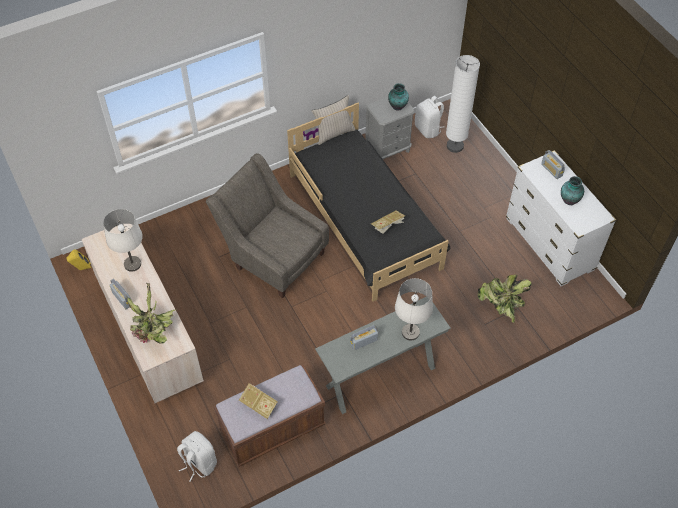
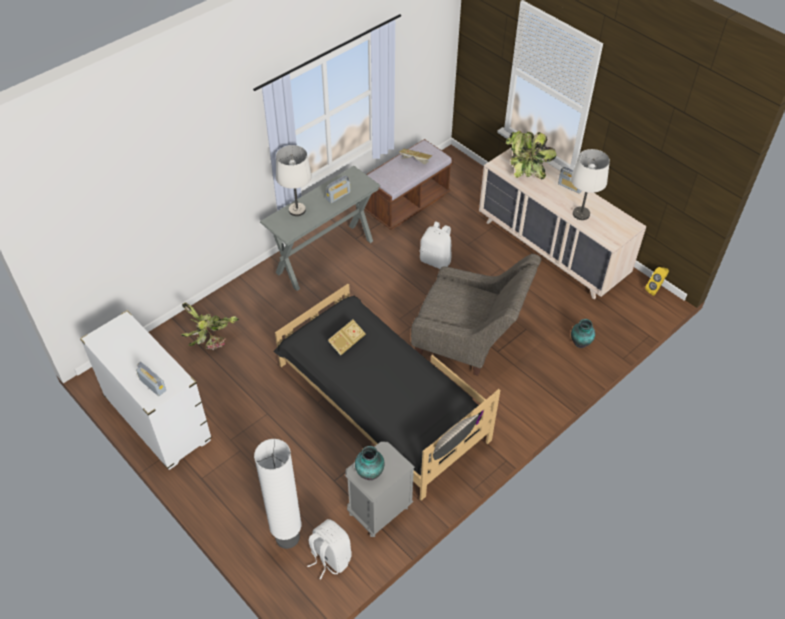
camera: 165 degrees right, 5 degrees down
white backpack [177,431,217,482] -> white backpack moved to [420,221,451,269]
vase [561,176,584,206] -> vase moved to [571,319,595,348]

